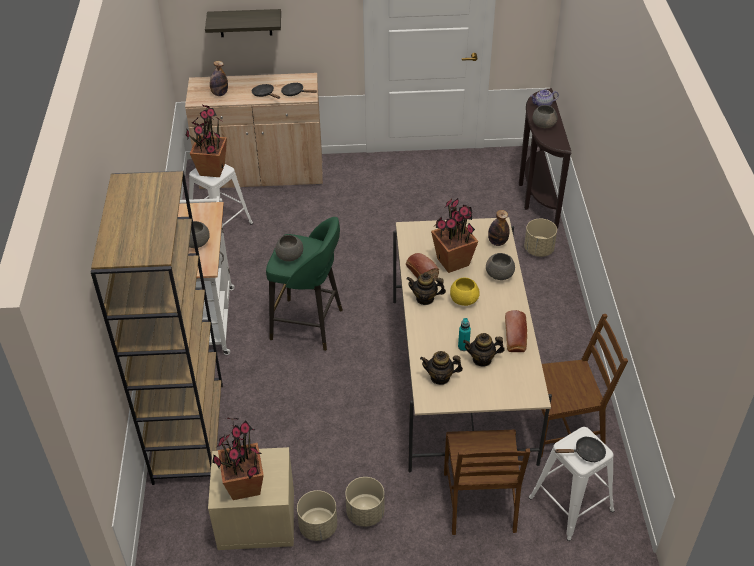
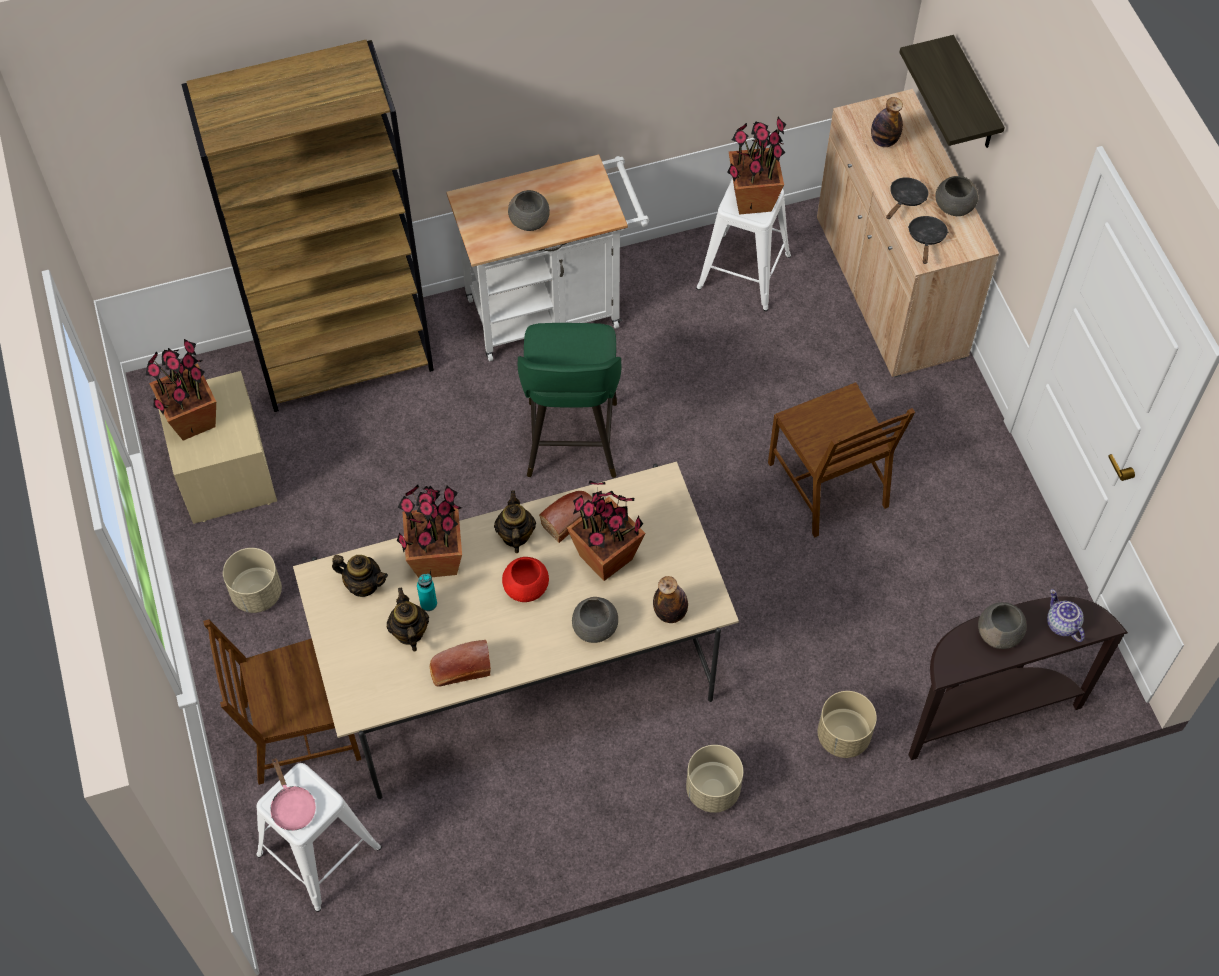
camera: 75 degrees right, 15 degrees up
grey bowl [275,235,303,262] -> grey bowl moved to [935,176,979,216]
beige planter [297,490,337,541] -> beige planter moved to [686,745,743,813]
teapot [420,351,463,385] -> teapot turned 120 degrees clockwise [332,555,388,597]
yellow bowl [450,278,480,306] -> red bowl [502,557,549,602]
brown chair [541,314,628,457] -> brown chair moved to [768,382,915,537]
black frying pan [555,436,606,462] -> pink frying pan [270,757,316,831]
none -> potted plant [397,485,462,578]

